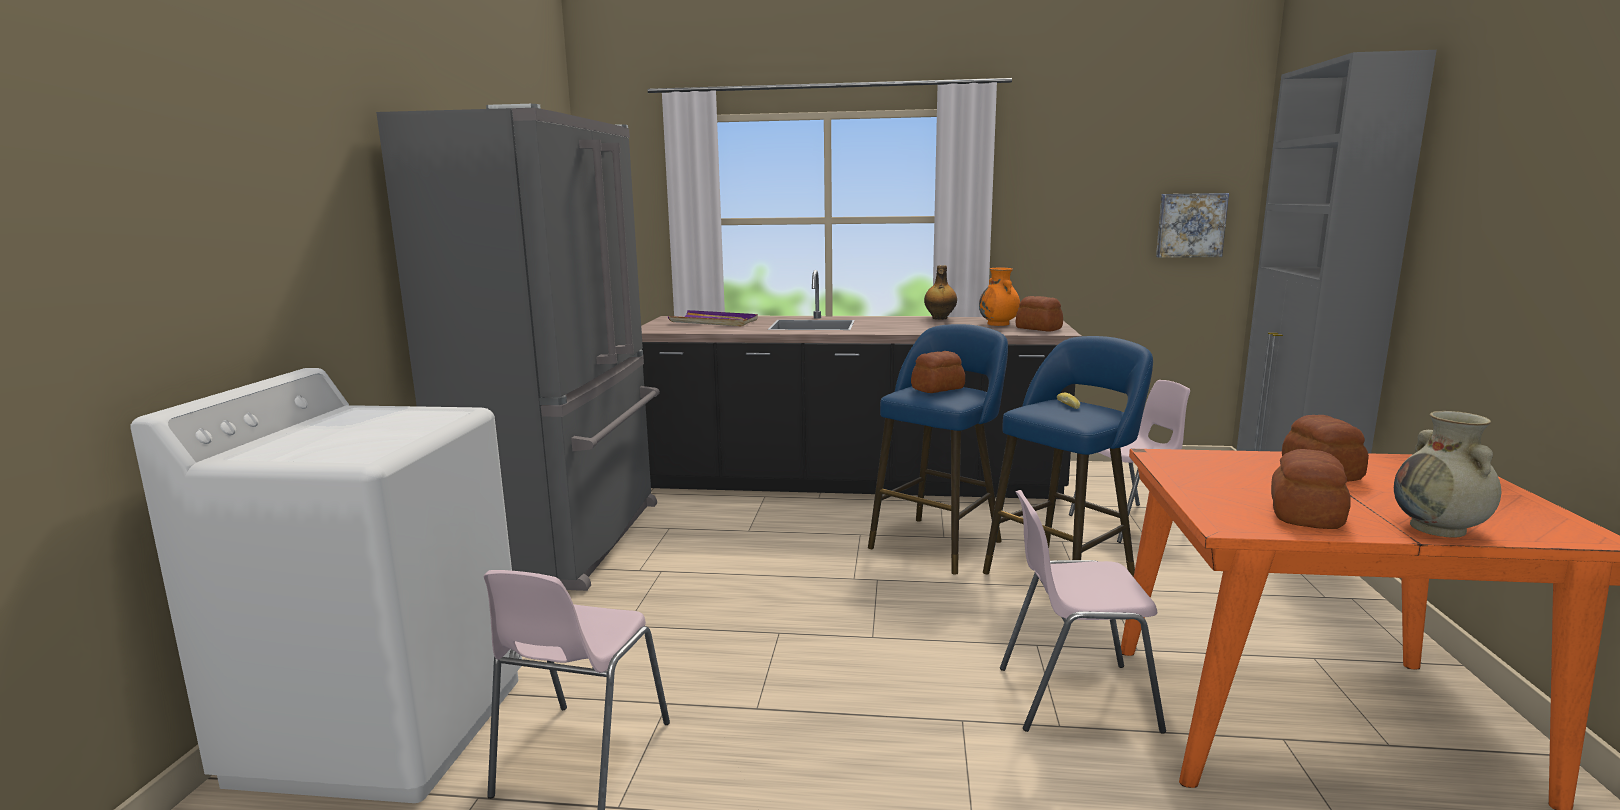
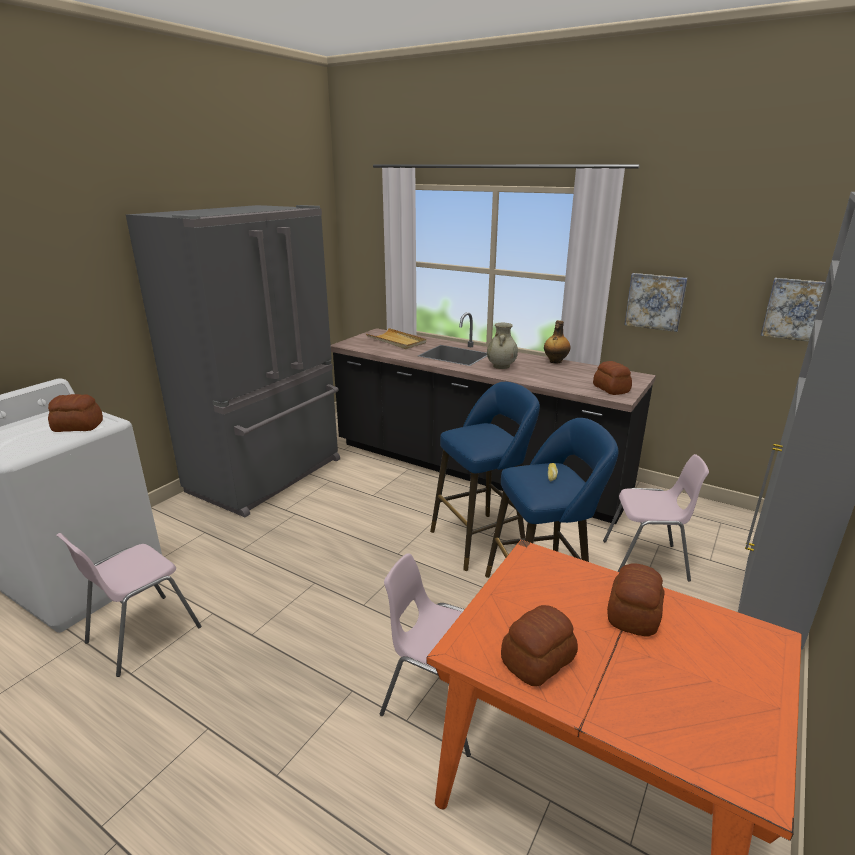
camera: 25 degrees right, 10 degrees up
purple tray [668,310,758,326] -> beige tray [366,328,426,349]
bread [911,351,965,393] -> bread moved to [48,394,103,432]
orange vase [979,268,1020,326] -> none
beige vase [1394,411,1501,537] -> beige vase moved to [487,323,518,369]
none -> picture [624,273,688,332]

